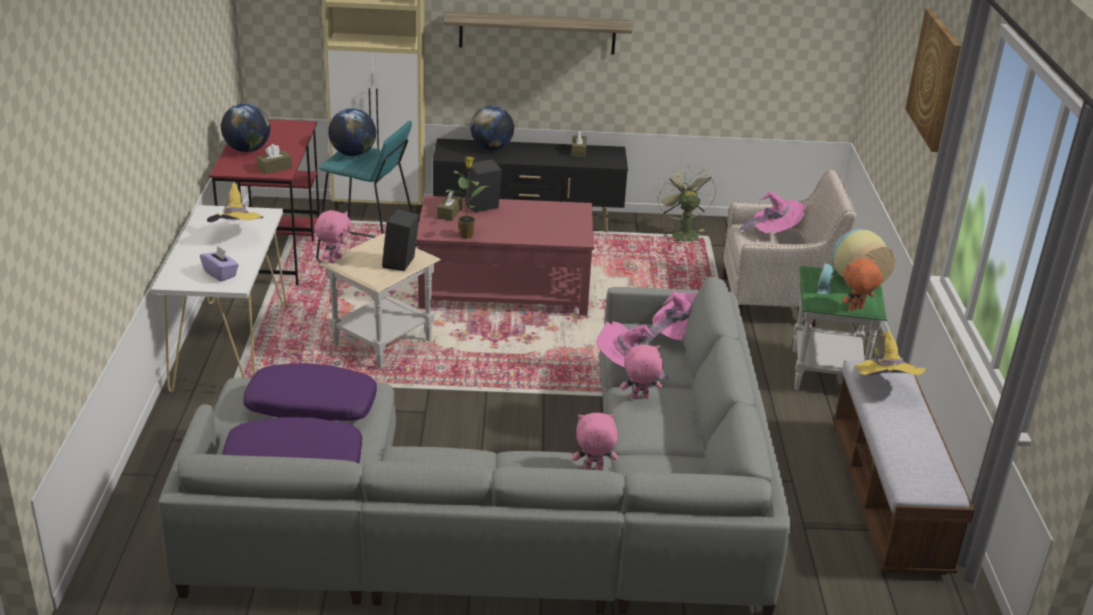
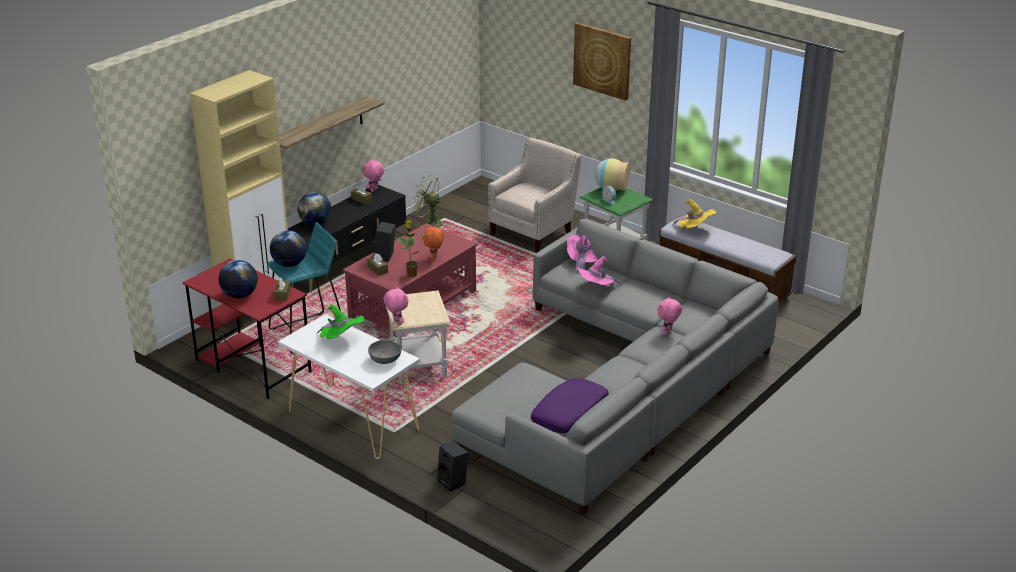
camera: 50 degrees left, 0 degrees up
purple tissue box [200,246,239,282] -> grey bowl [368,340,401,364]
yellow hat [207,183,263,222] -> green hat [317,304,364,339]
purple pillow [243,363,377,421] -> none
black speaker [382,209,420,271] -> black speaker moved to [437,441,468,492]
pink plush toy [620,345,663,399] -> pink plush toy moved to [363,159,384,192]
pink hat [740,191,807,235] -> none
orange plush toy [842,257,883,311] -> orange plush toy moved to [423,225,444,261]

